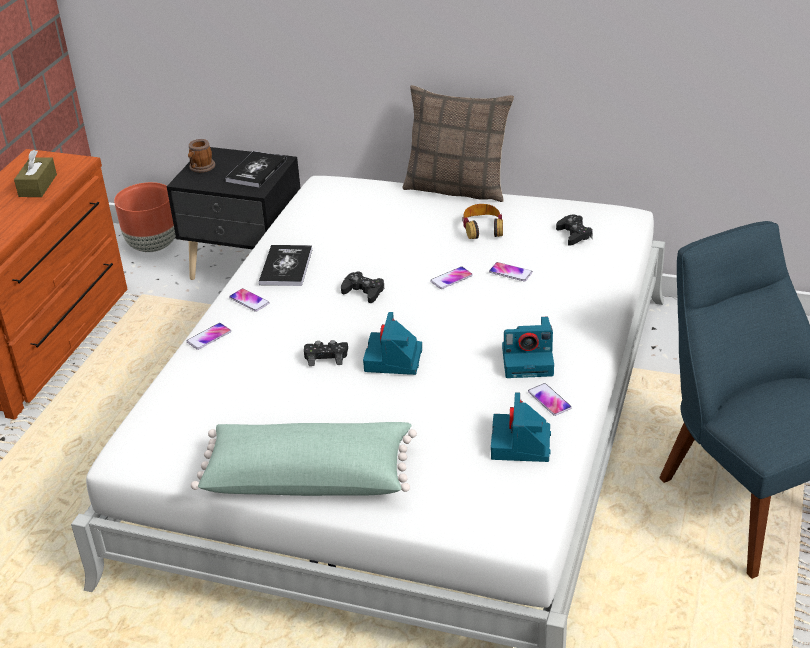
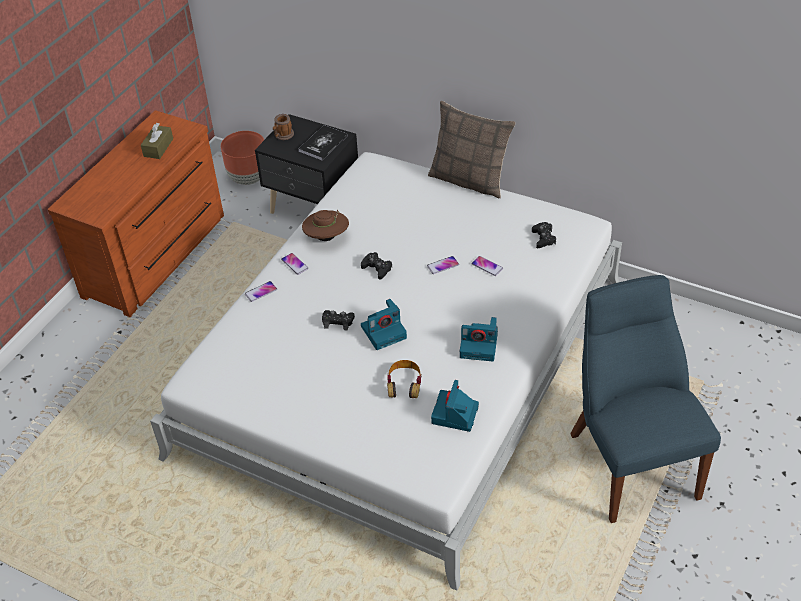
camera: 10 degrees right, 10 degrees up
green pillow [191,422,417,496] -> none
book [259,245,313,286] -> brown hat [302,210,349,241]
camera [363,312,422,375] -> camera turned 135 degrees counterclockwise [361,299,407,350]
headphones [462,204,503,239] -> headphones moved to [387,360,421,398]
phone [528,383,572,416] -> none

